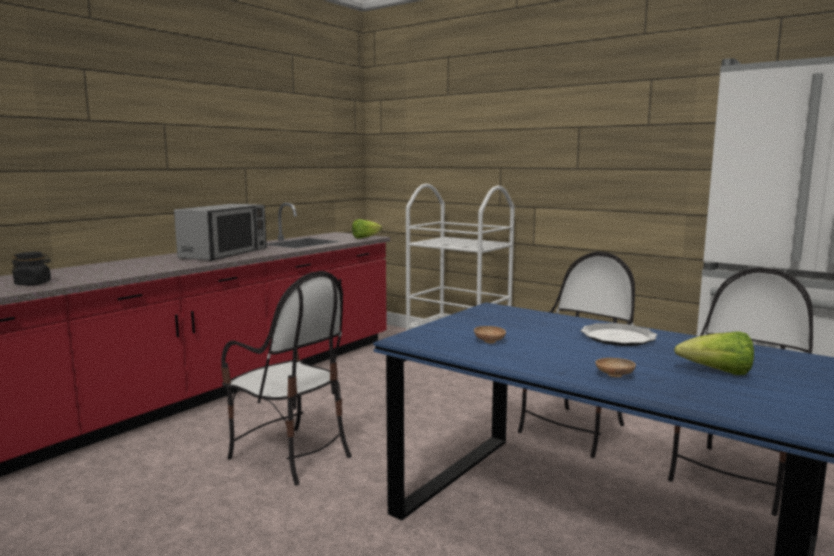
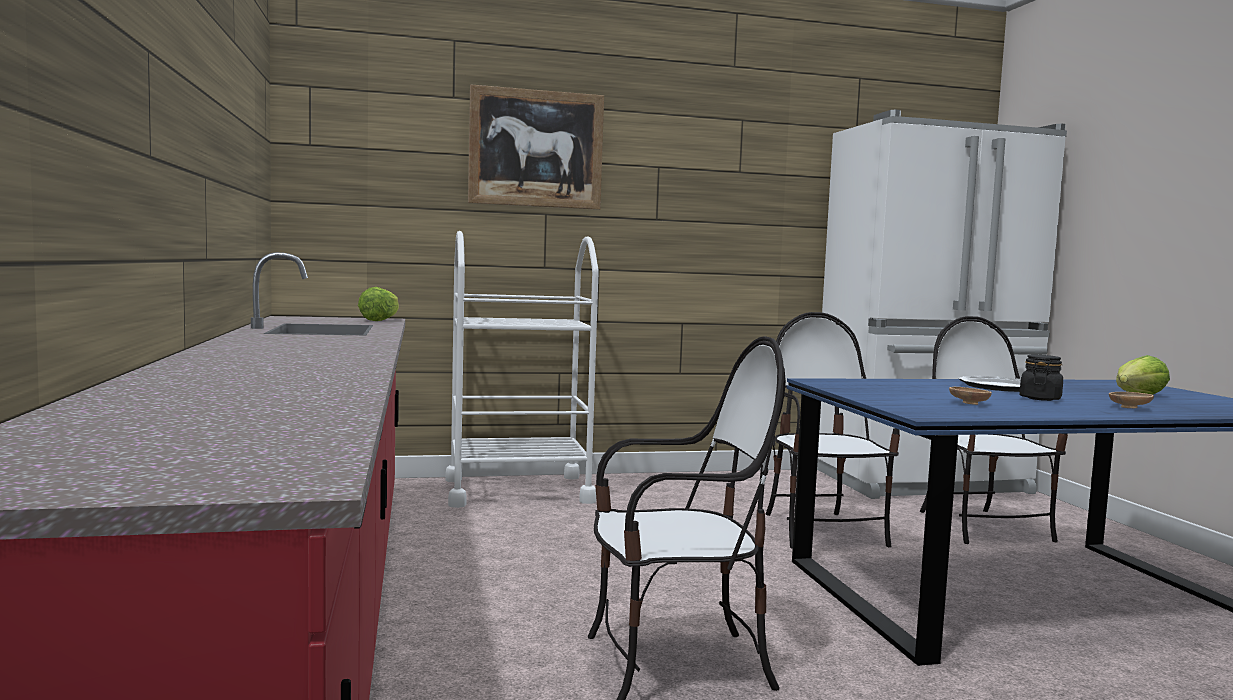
camera: 50 degrees left, 5 degrees down
black jar [12,252,51,286] -> black jar moved to [1019,355,1063,401]
microwave [174,204,267,261] -> none
none -> picture [468,84,604,210]

